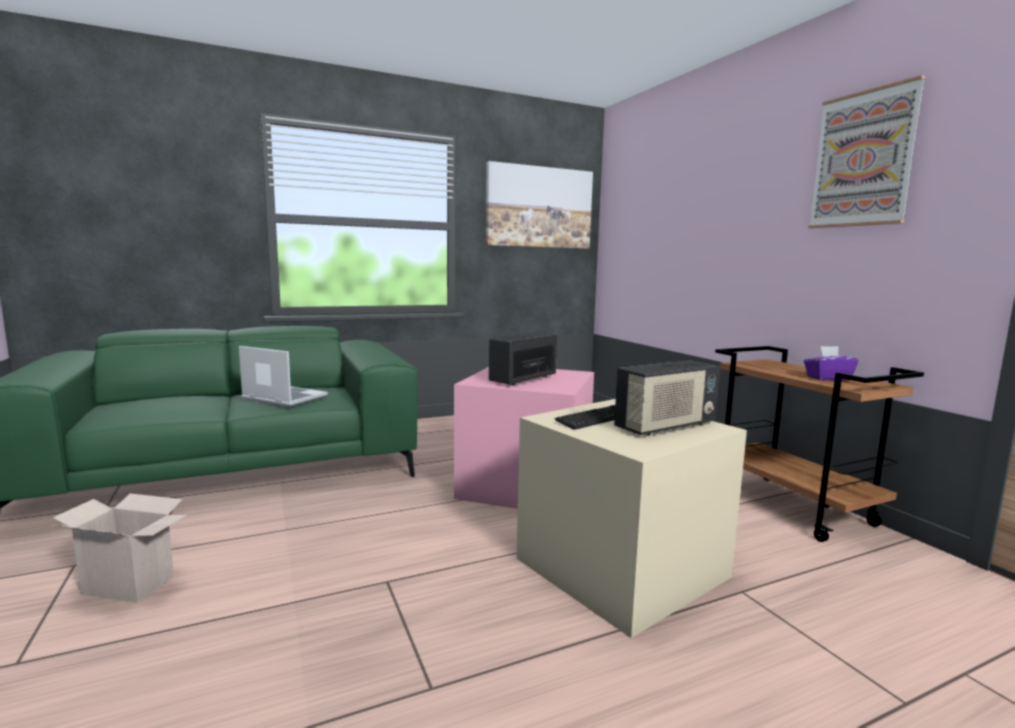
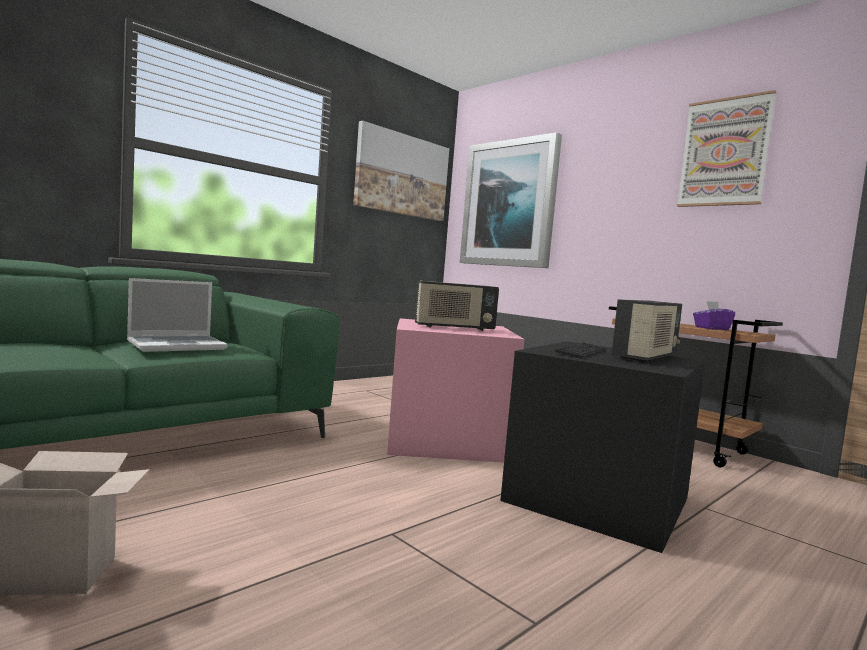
camera: 20 degrees left, 5 degrees down
laptop [239,346,328,407] -> laptop turned 135 degrees clockwise [127,278,228,352]
radio [489,332,557,385] -> radio turned 120 degrees counterclockwise [415,280,499,331]
beige storage box [516,399,747,638] -> black storage box [500,341,705,553]
none -> picture [460,132,562,268]

